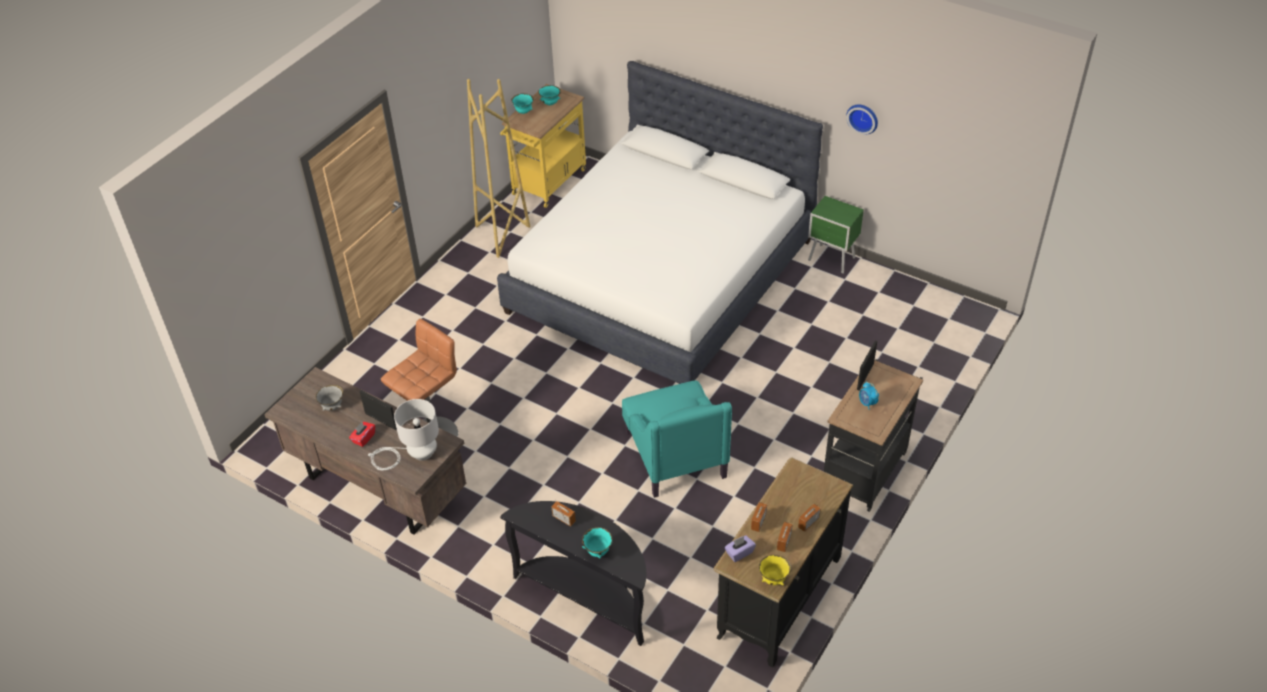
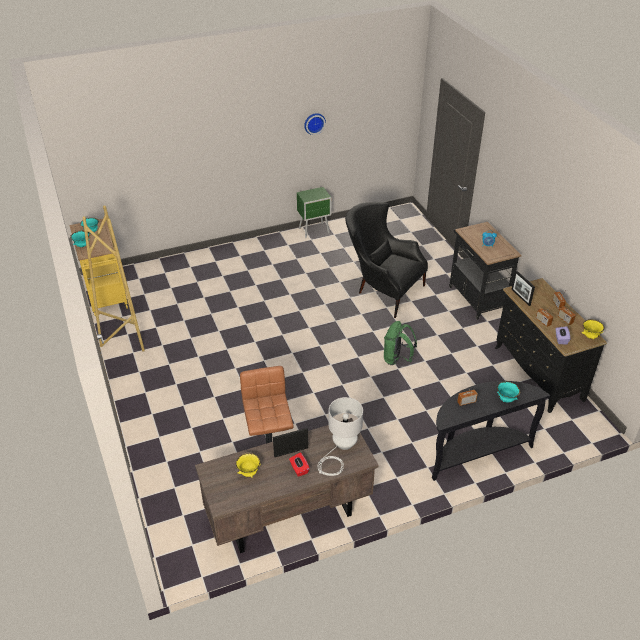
camera: 55 degrees left, 5 degrees down
grey bowl [315,385,344,411] -> yellow bowl [236,452,261,477]
white bed [497,61,823,384] -> none
turquoise armchair [622,380,732,498] -> green backpack [384,321,417,365]
picture frame [857,340,877,391] -> picture frame moved to [511,270,535,306]
none -> black armchair [345,202,428,318]

